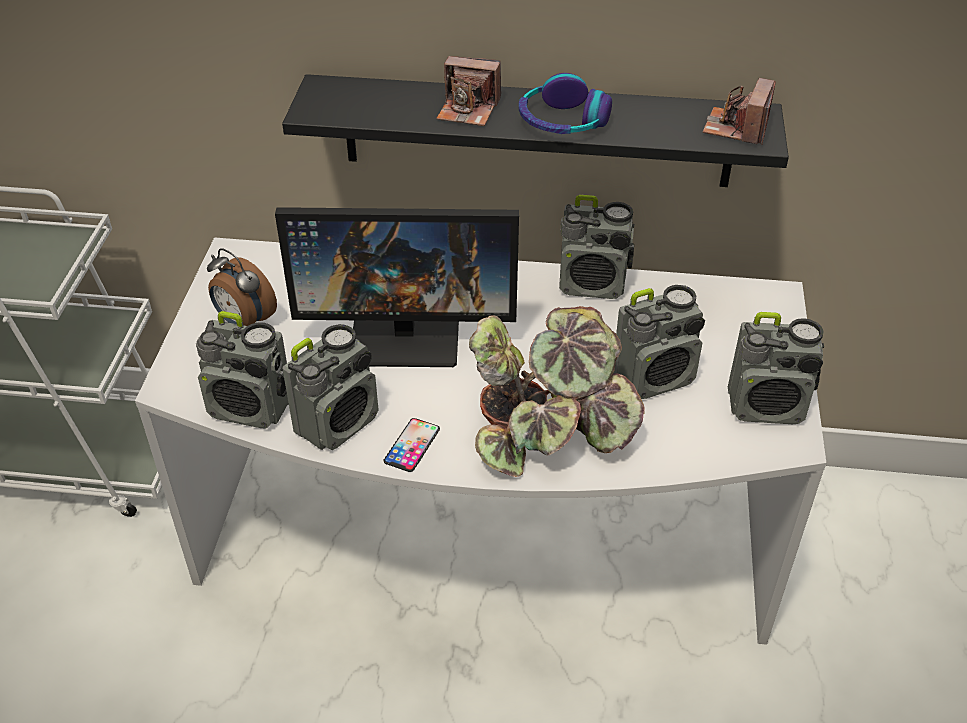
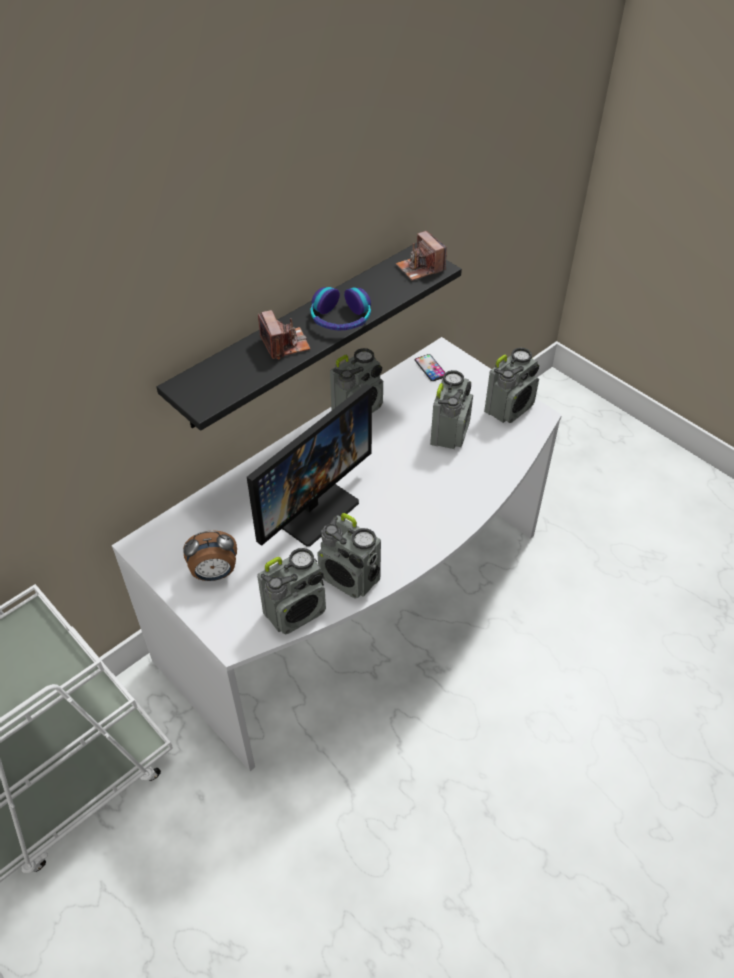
camera: 50 degrees left, 5 degrees up
radio [283,324,379,450] -> radio turned 135 degrees clockwise [317,513,381,599]
phone [384,418,440,472] -> phone moved to [415,354,445,381]
camera [436,56,501,126] -> camera turned 75 degrees counterclockwise [258,310,310,359]
potted plant [469,306,645,477] -> none

